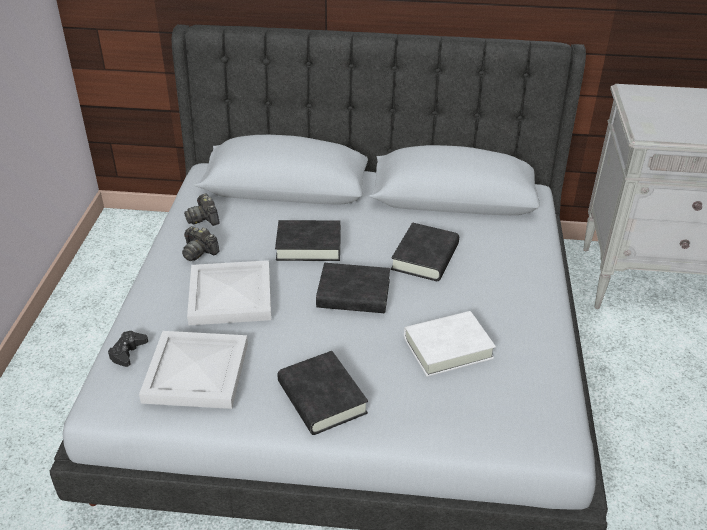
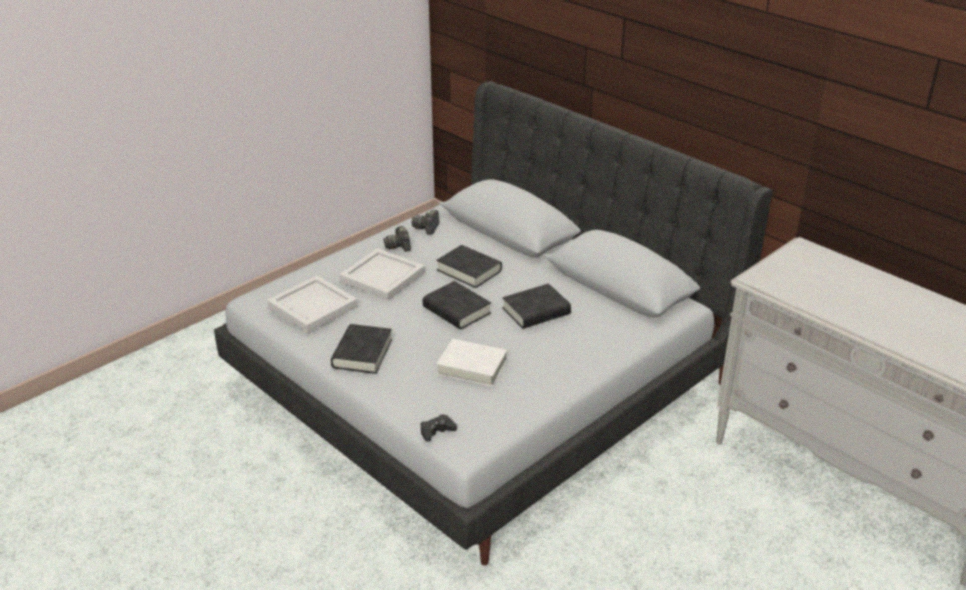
camera: 40 degrees right, 5 degrees down
black game controller [108,331,148,367] -> black game controller moved to [421,414,457,442]

